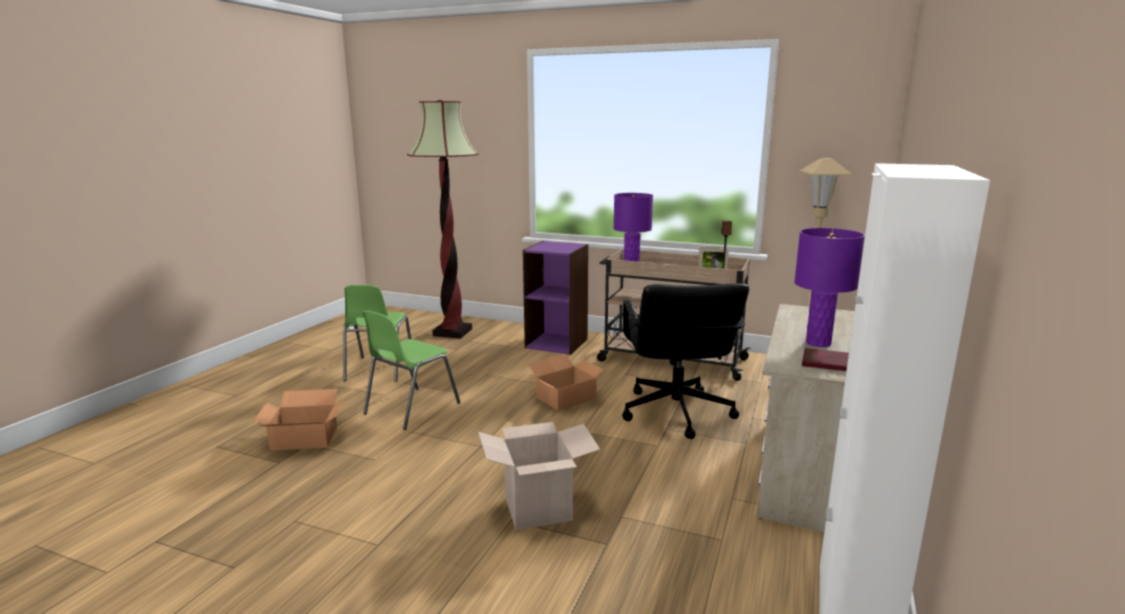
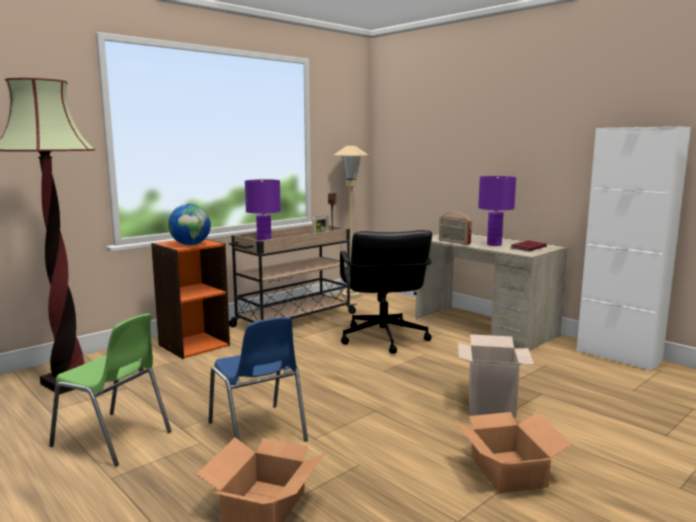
camera: 65 degrees left, 5 degrees down
green chair [362,310,461,430] -> blue chair [209,317,308,442]
purple bookcase [523,241,589,355] -> orange bookcase [151,239,230,359]
cardboard box [528,354,604,411] -> cardboard box moved to [454,412,573,494]
black office chair [622,283,749,439] -> black office chair turned 60 degrees clockwise [340,230,432,354]
none -> globe [168,204,211,245]
none -> radio [439,212,472,245]

